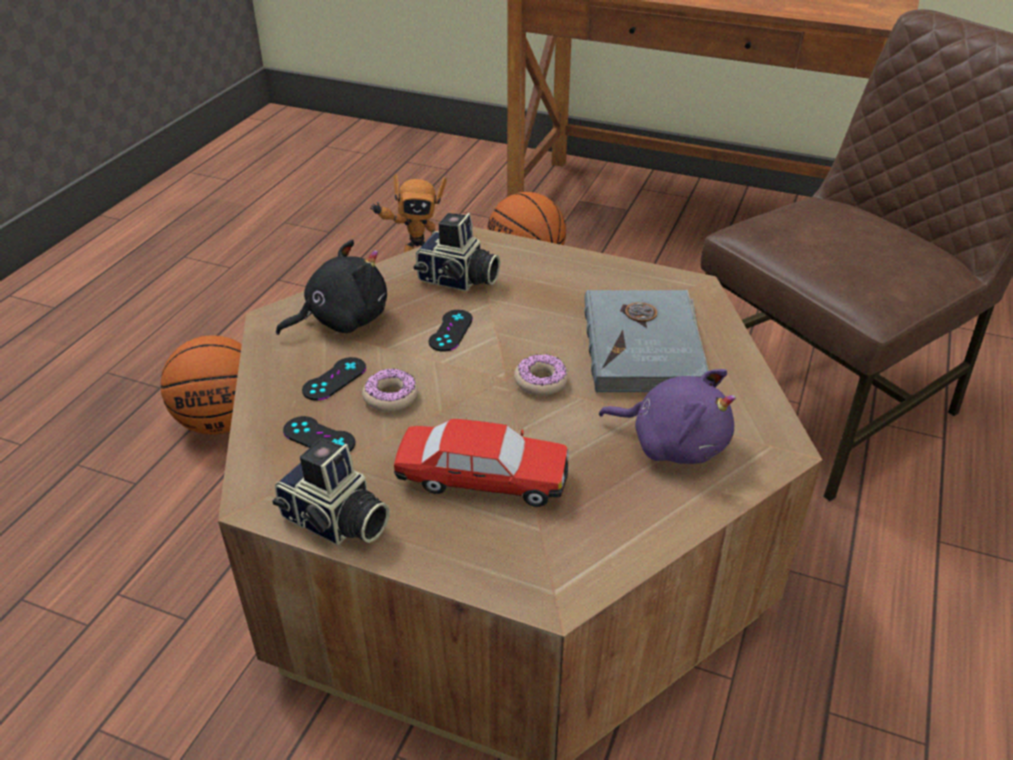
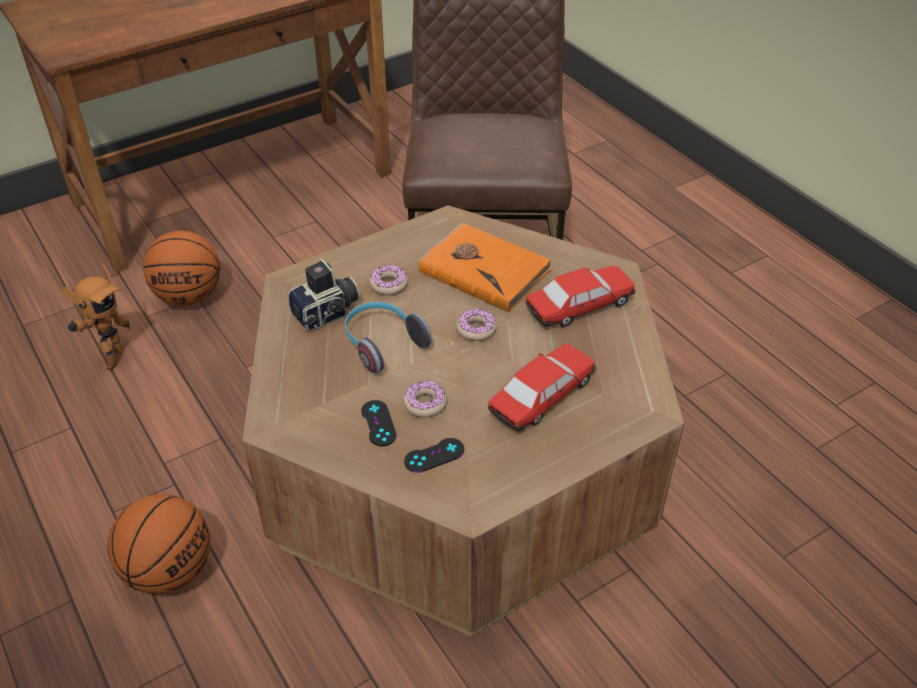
camera: 55 degrees left, 5 degrees up
camera [272,438,390,545] -> none
black plush toy [276,240,387,335] -> none
black game controller [429,310,473,352] -> headphones [345,302,432,374]
grey book [584,290,709,393] -> orange book [419,222,553,312]
purple plush toy [599,369,736,464] -> toy car [526,266,636,327]
none -> donut [370,265,408,295]

